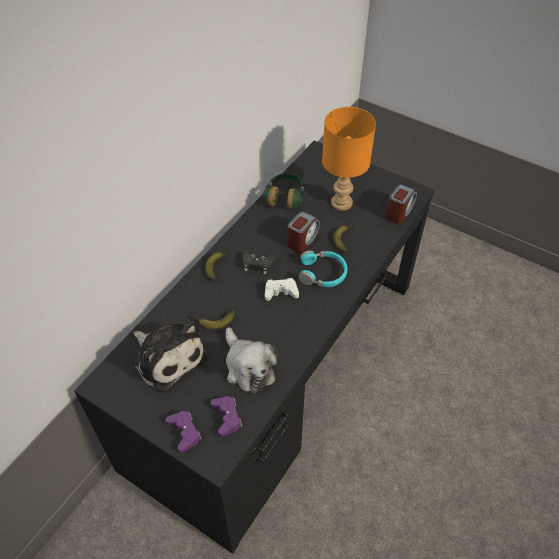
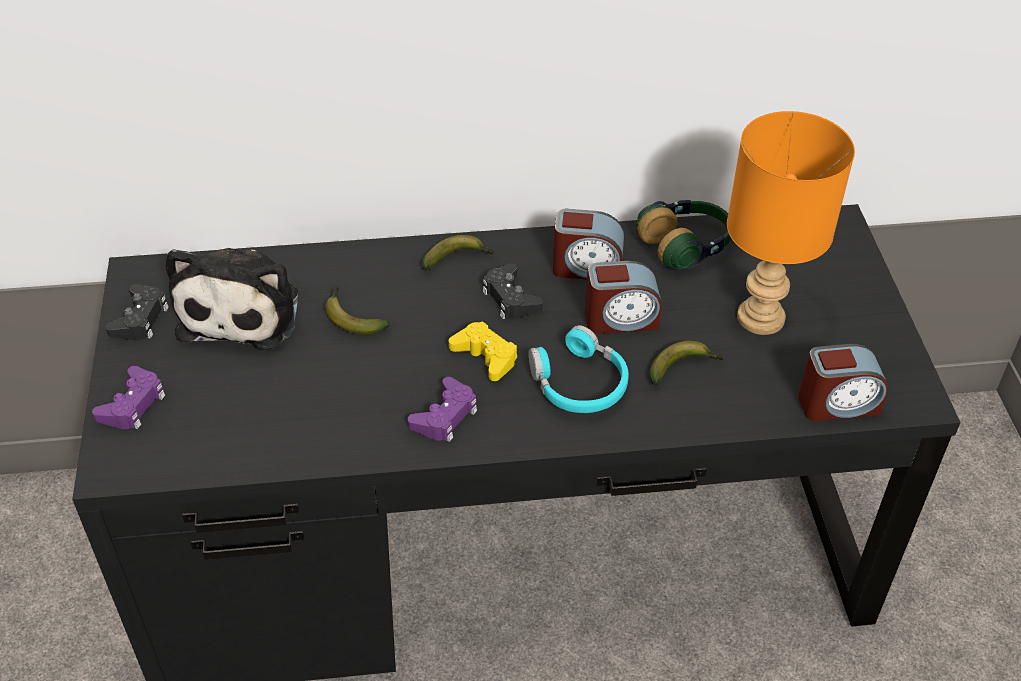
camera: 50 degrees right, 5 degrees down
purple game controller [211,396,242,437] -> purple game controller moved to [408,377,477,442]
plush toy [226,327,278,393] -> none
white game controller [265,278,299,301] -> yellow game controller [449,321,517,381]
none -> black game controller [105,284,169,340]
none -> alarm clock [553,209,624,279]

